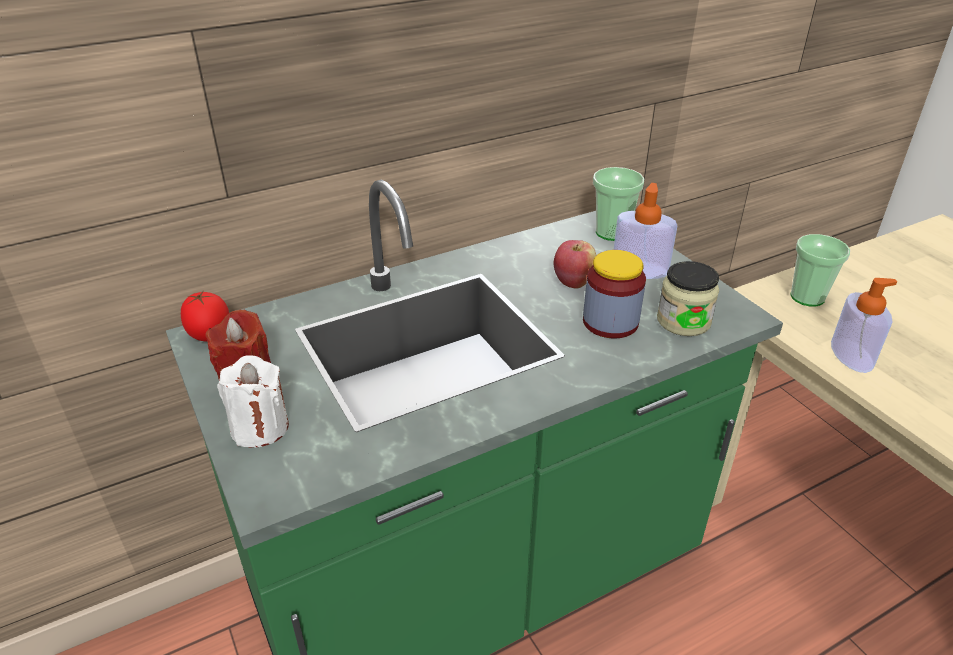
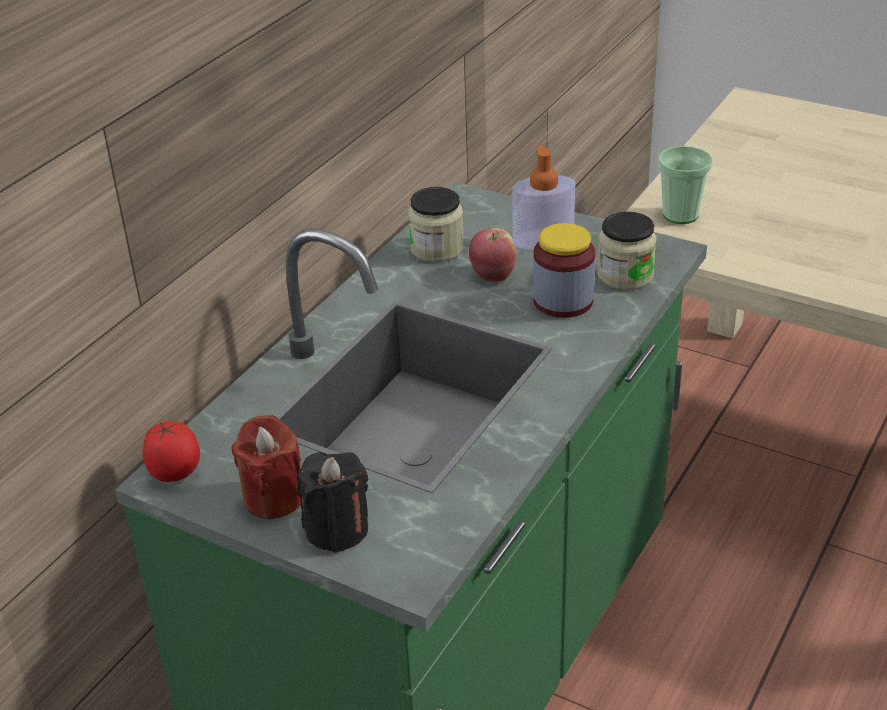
camera: 30 degrees left, 0 degrees up
white candle [217,355,289,448] -> black candle [297,452,368,553]
cup [593,167,644,241] -> none
soap dispenser [831,278,897,373] -> none
none -> jar [408,187,464,262]

